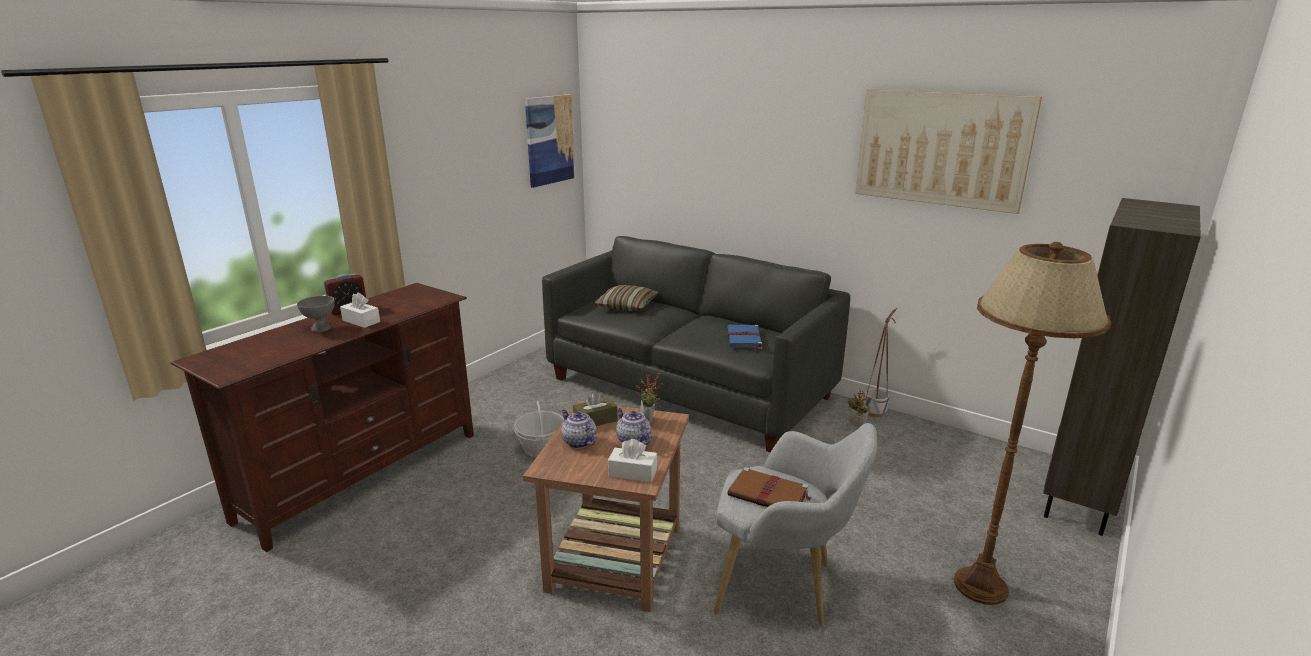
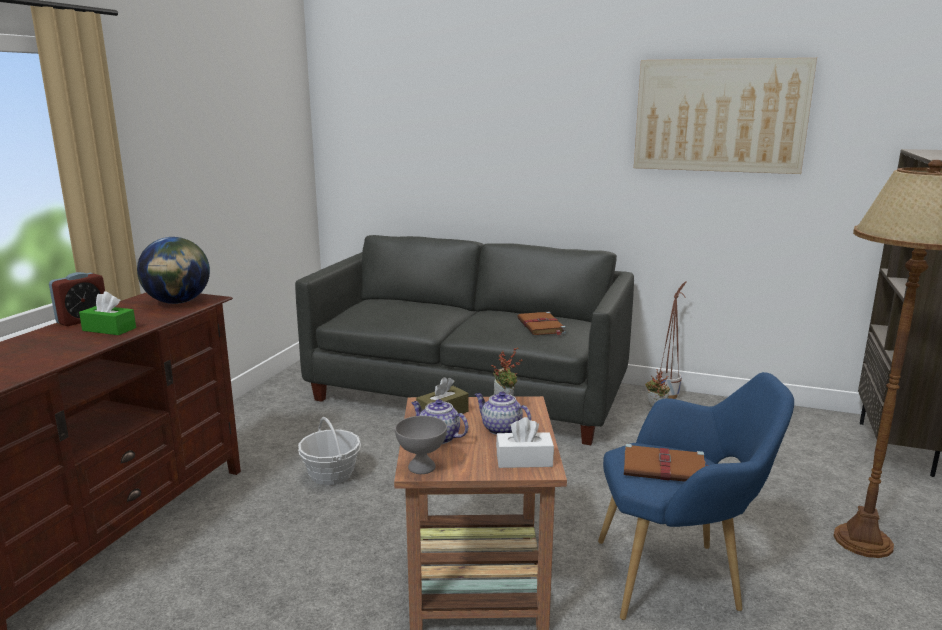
camera: 15 degrees left, 5 degrees down
grey bowl [297,296,335,332] -> grey bowl moved to [395,416,447,474]
white tissue box [340,292,380,328] -> green tissue box [79,291,136,335]
picture [525,94,575,188] -> none
pillow [594,285,658,311] -> none
grey armchair [714,423,877,627] -> blue armchair [598,372,794,620]
blue book [727,324,762,351] -> brown book [517,312,566,335]
none -> globe [137,237,210,304]

